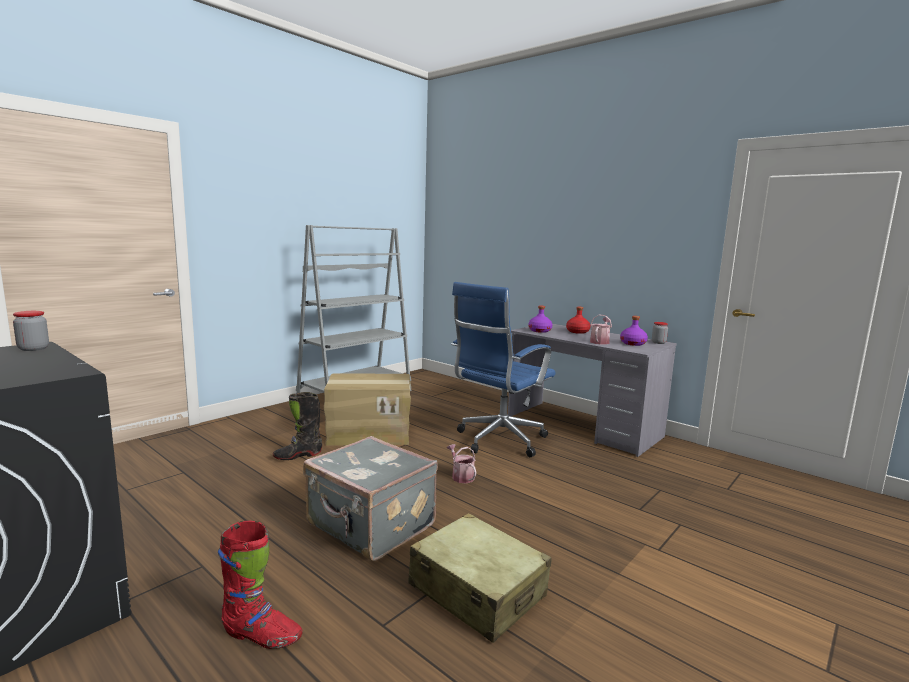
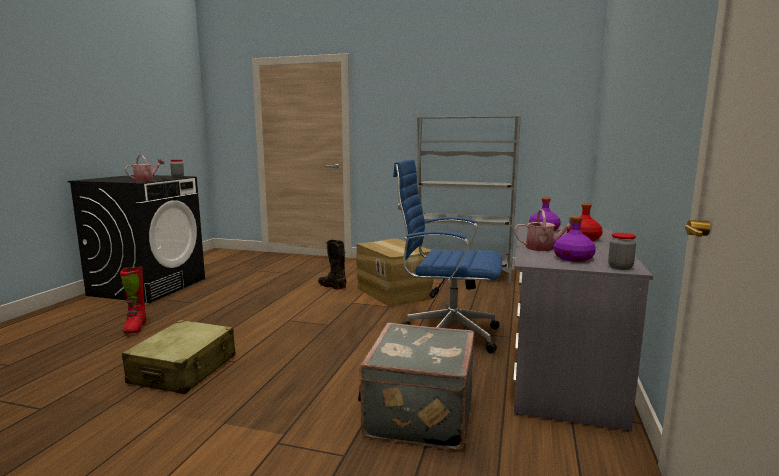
camera: 65 degrees right, 0 degrees up
grey suitcase [303,436,438,561] -> grey suitcase moved to [358,323,474,450]
watering can [447,444,476,483] -> watering can moved to [125,155,165,181]

